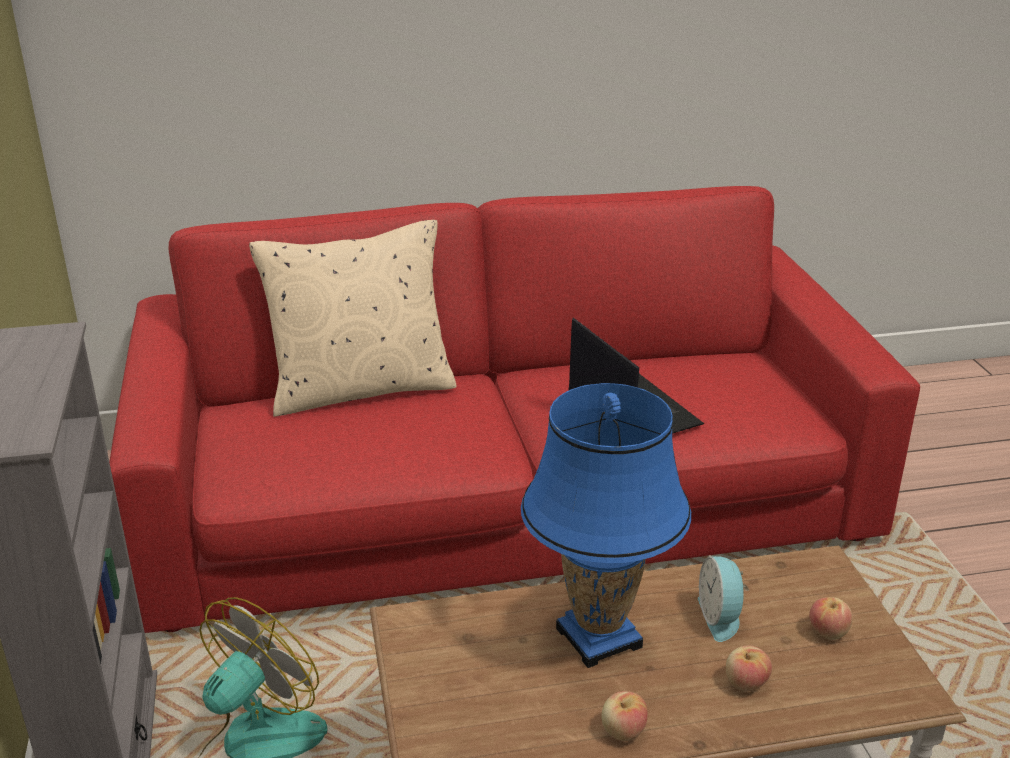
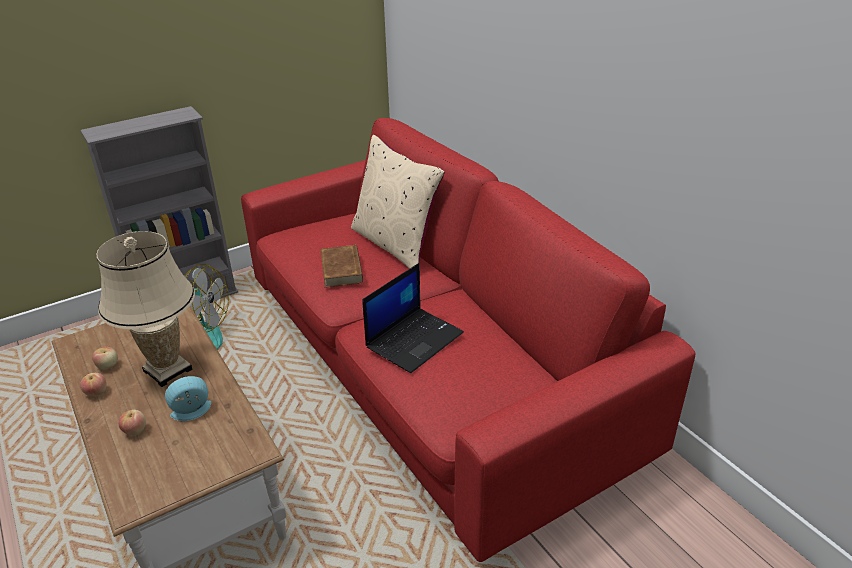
camera: 70 degrees right, 5 degrees up
blue table lamp [521,383,691,668] -> beige table lamp [96,231,195,387]
apple [809,597,853,640] -> apple moved to [92,347,118,370]
none -> brown book [320,245,363,288]

